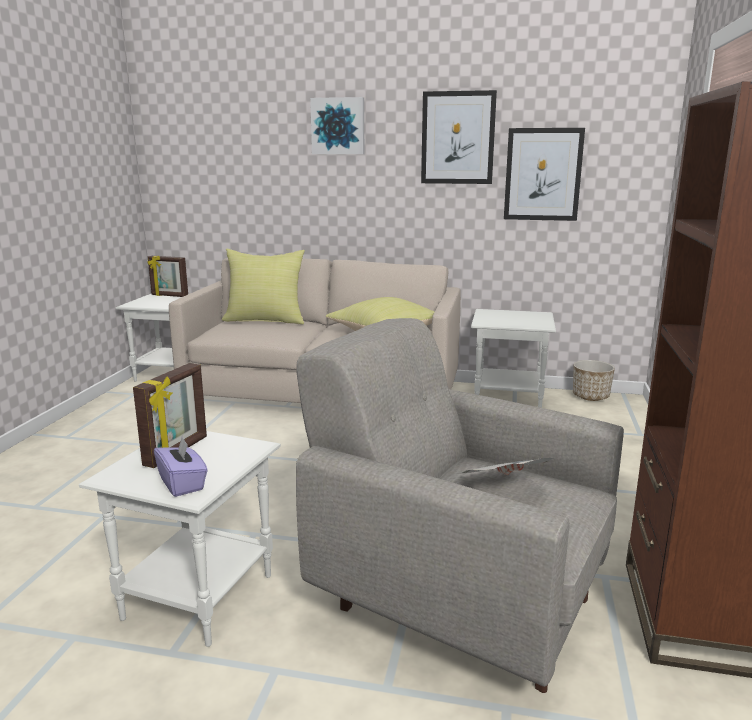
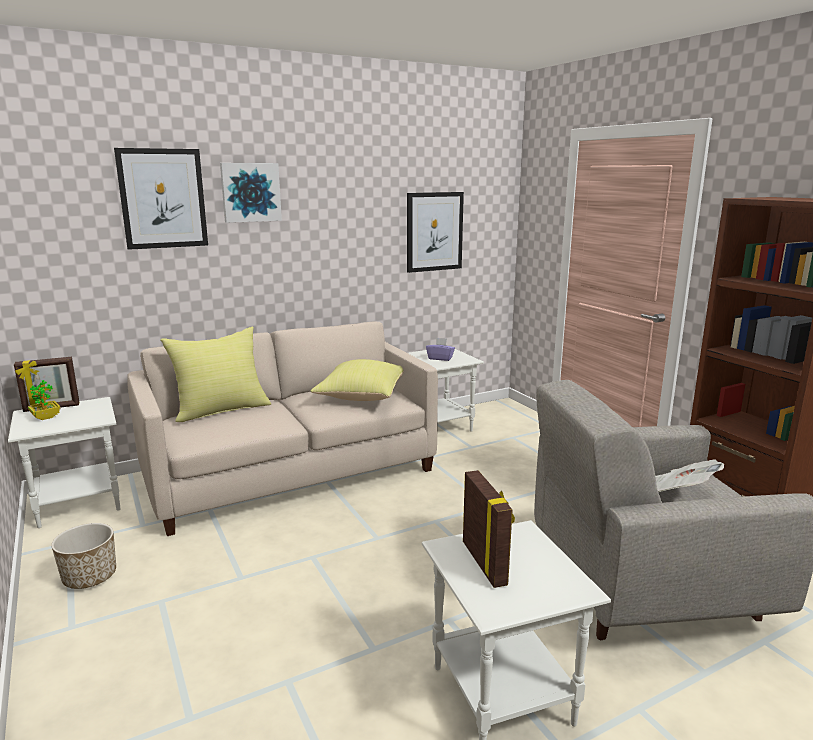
camera: 40 degrees left, 0 degrees up
purple tissue box [154,437,208,497] -> purple tissue box moved to [426,338,455,361]
picture [421,90,497,184] -> picture moved to [114,148,208,250]
planter [573,360,615,401] -> planter moved to [51,523,116,589]
none -> potted plant [28,380,61,420]

